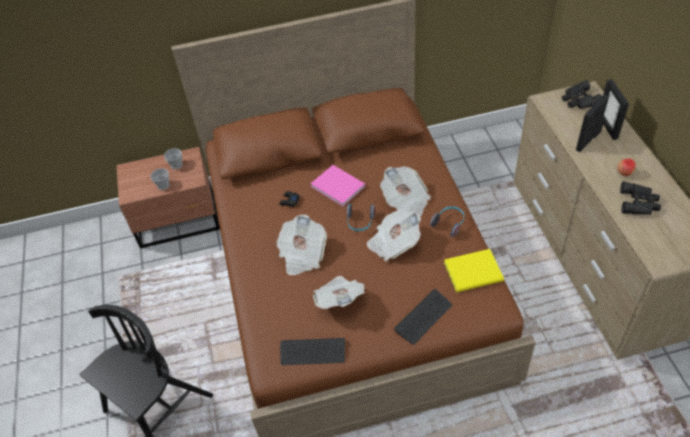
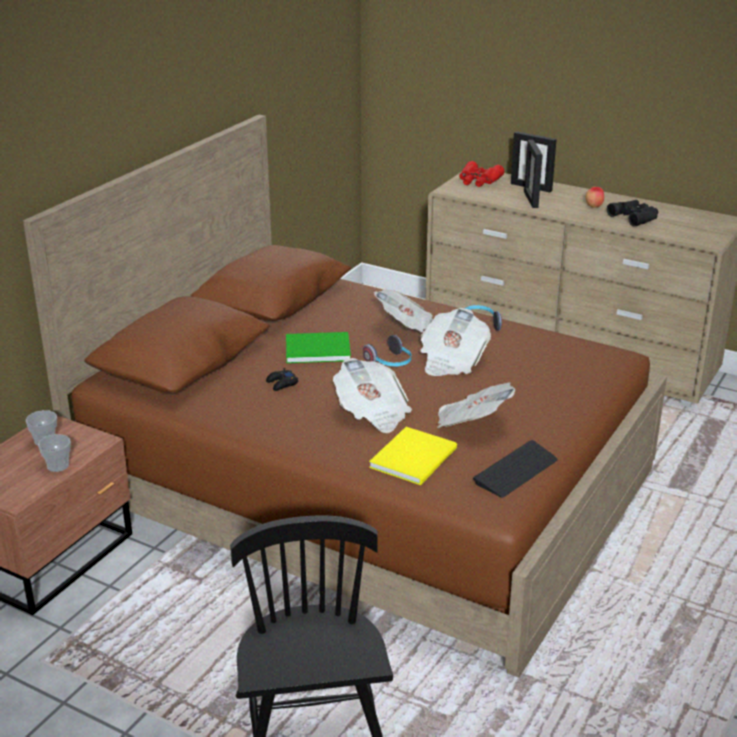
camera: 50 degrees left, 20 degrees down
pink book [311,165,366,206] -> green book [286,332,351,363]
keyboard [394,289,452,345] -> none
yellow book [444,249,504,292] -> yellow book moved to [369,427,457,485]
black binoculars [562,80,602,109] -> red binoculars [459,161,504,187]

